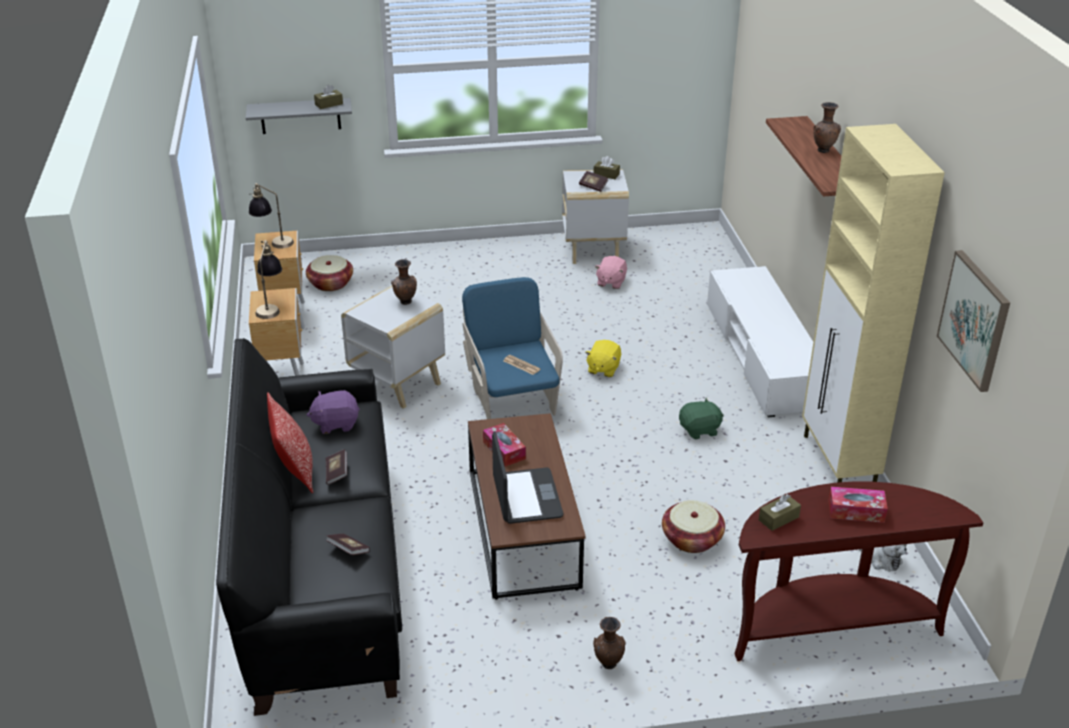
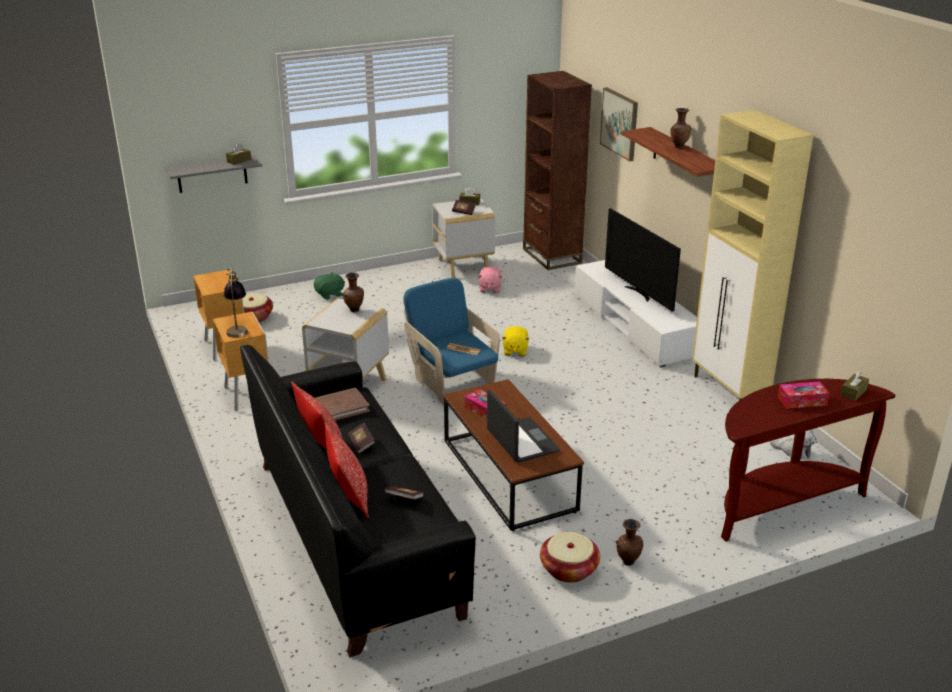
camera: 15 degrees left, 5 degrees down
table lamp [249,183,294,249] -> none
purple plush toy [307,390,360,434] -> brown book [315,388,370,421]
basket [662,500,725,553] -> basket moved to [540,532,600,583]
green plush toy [679,398,724,440] -> green plush toy moved to [314,272,345,300]
brown tissue box [759,494,801,531] -> brown tissue box moved to [840,371,869,401]
picture [937,250,1010,392] -> picture moved to [600,87,638,161]
none -> pillow [325,422,369,518]
none -> brown bookcase [523,71,592,270]
none -> television [605,208,681,312]

